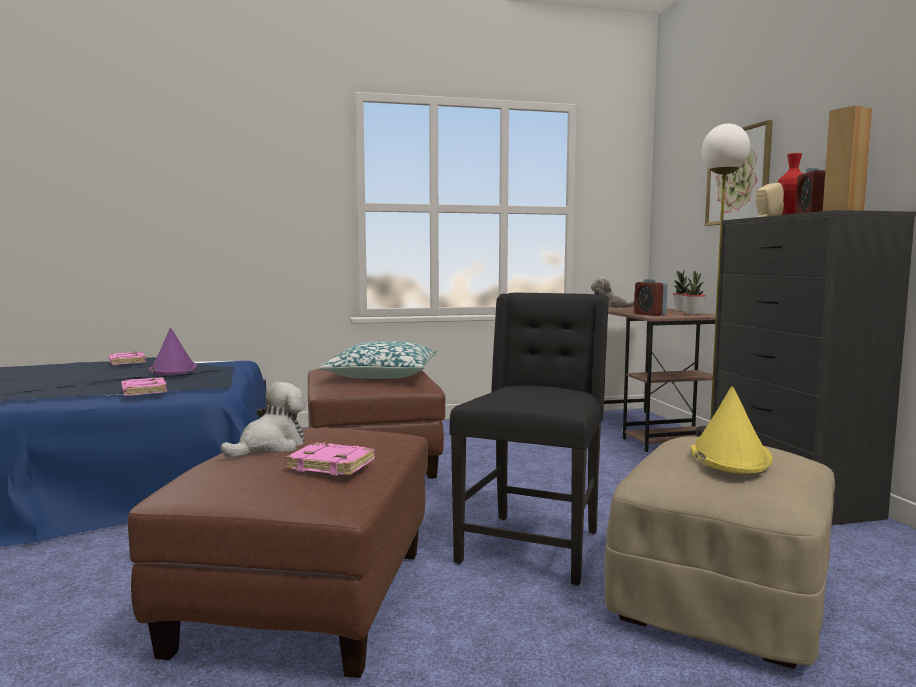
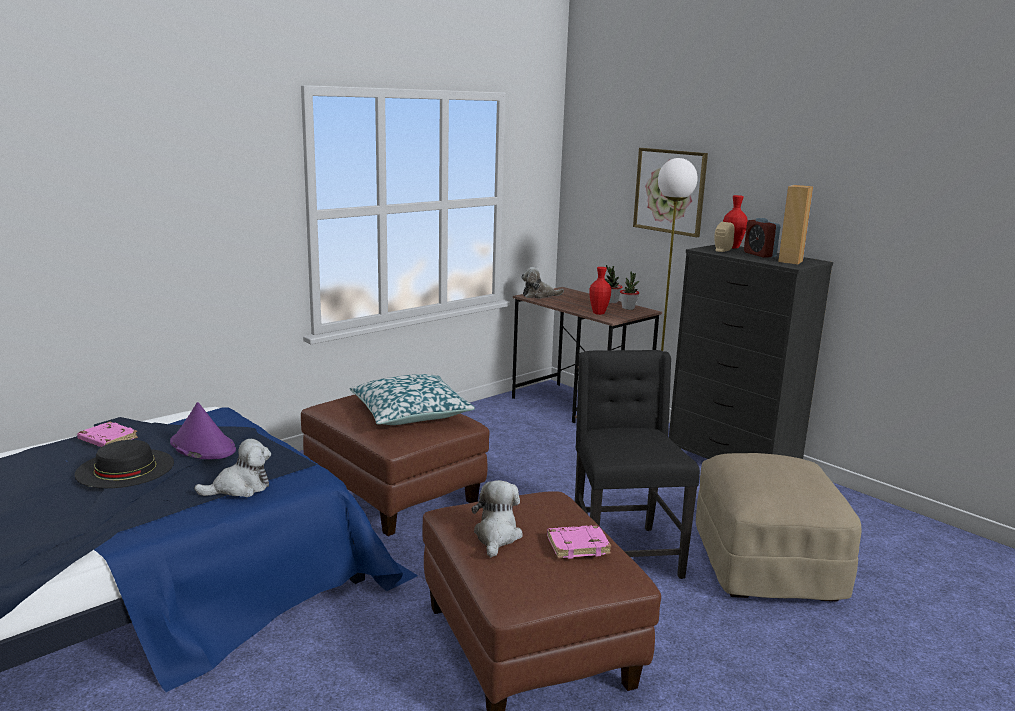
camera: 30 degrees left, 10 degrees up
pink book [121,377,167,396] -> plush toy [194,439,271,497]
alarm clock [634,279,668,316] -> red vase [589,267,611,315]
yellow hat [691,387,773,474] -> none
none -> black hat [75,440,174,488]

